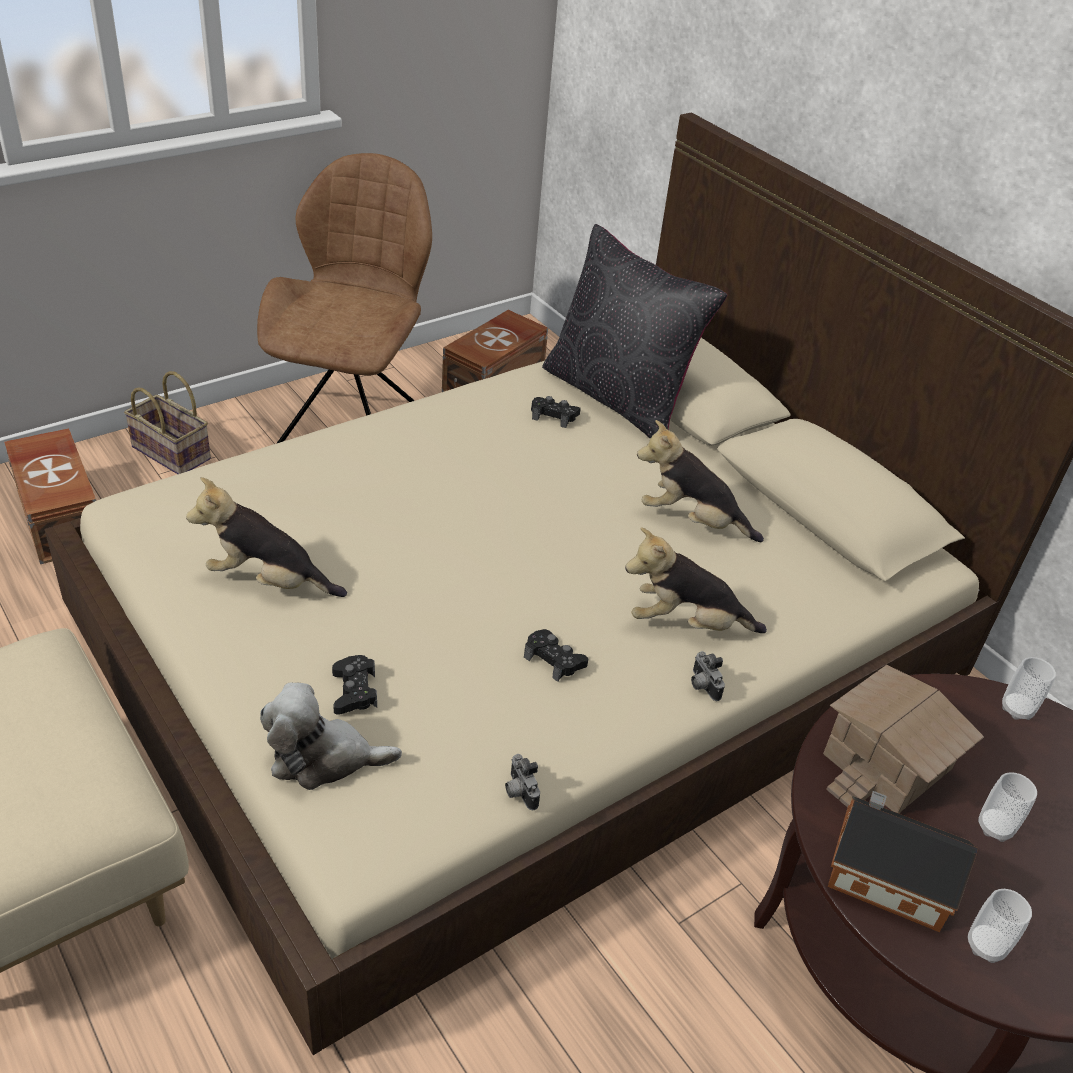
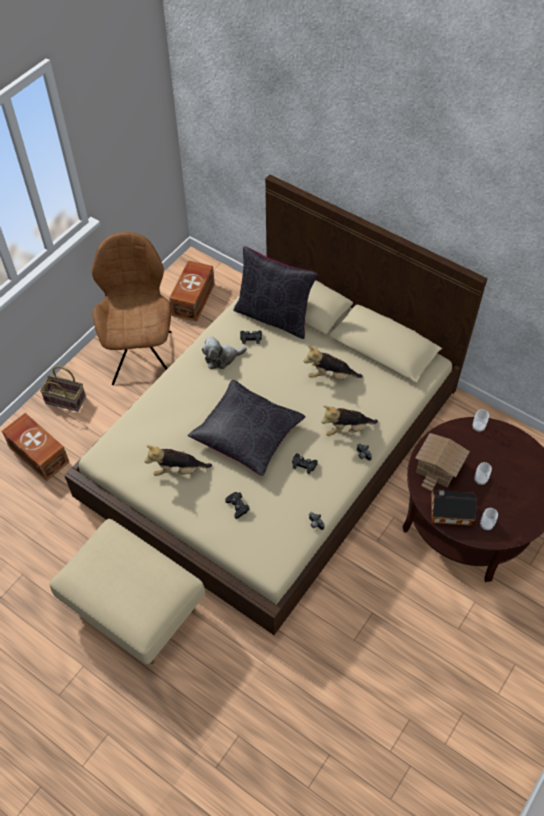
camera: 15 degrees left, 15 degrees up
plush toy [260,683,402,790] -> plush toy moved to [201,337,247,369]
none -> black pillow [187,380,306,476]

